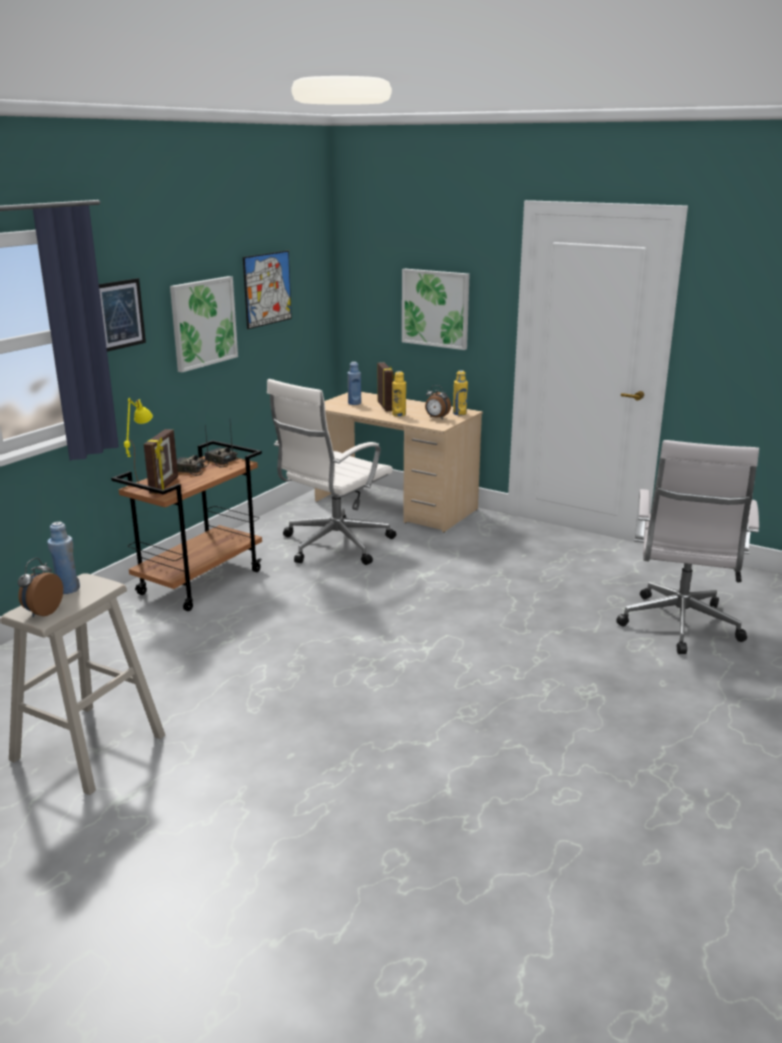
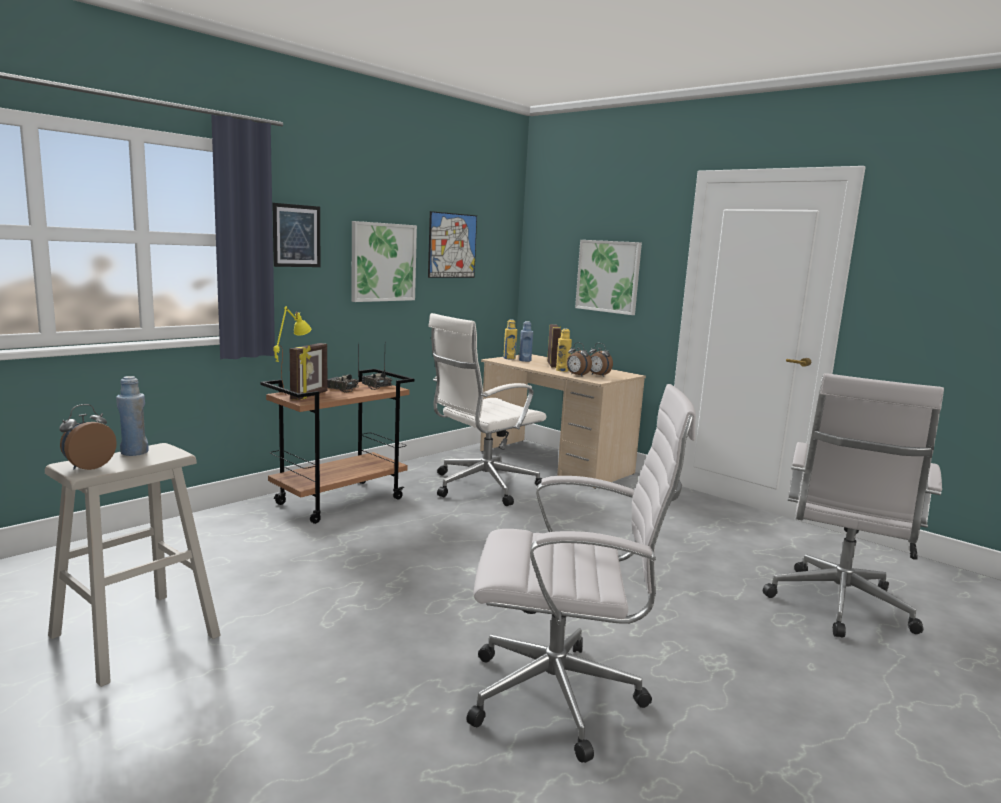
camera: 10 degrees right, 10 degrees down
yellow bottle [453,371,468,416] -> yellow bottle moved to [503,320,517,360]
none -> white office chair [467,384,696,763]
none -> alarm clock [567,342,592,376]

